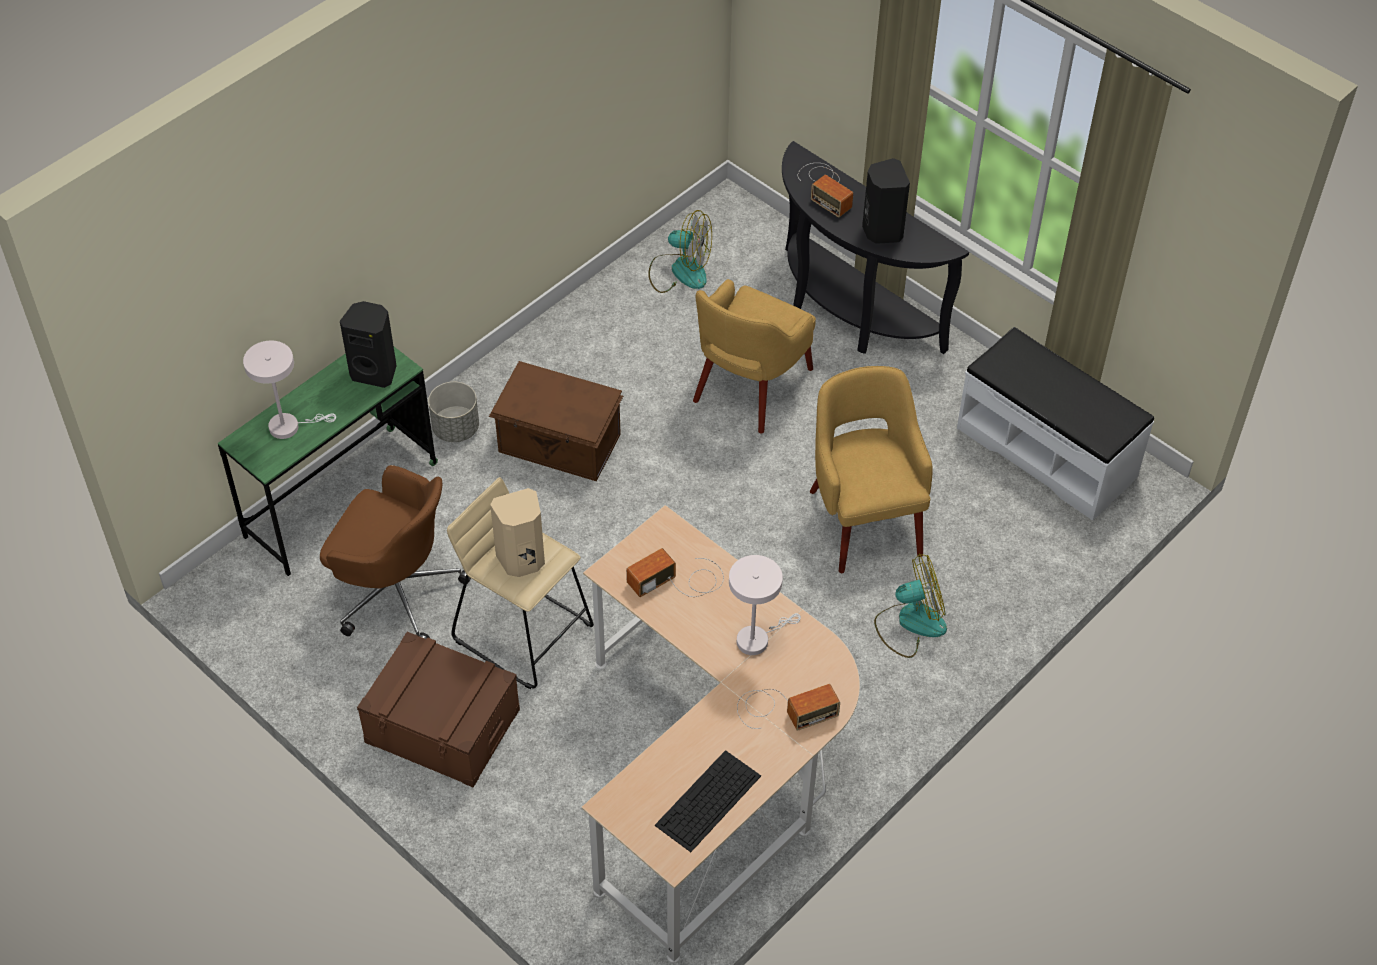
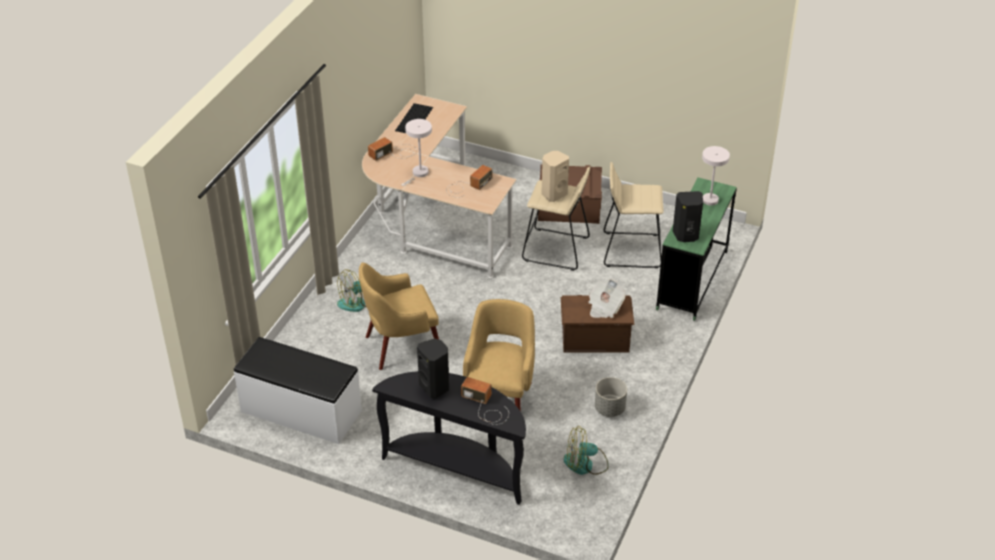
camera: 160 degrees right, 10 degrees down
brown office chair [320,465,471,639] -> beige stool [604,162,664,268]
grey planter [428,382,479,442] -> grey planter moved to [595,377,627,417]
yellow armchair [810,366,933,573] -> yellow armchair turned 105 degrees clockwise [359,263,439,370]
none -> newspaper [588,279,625,318]

